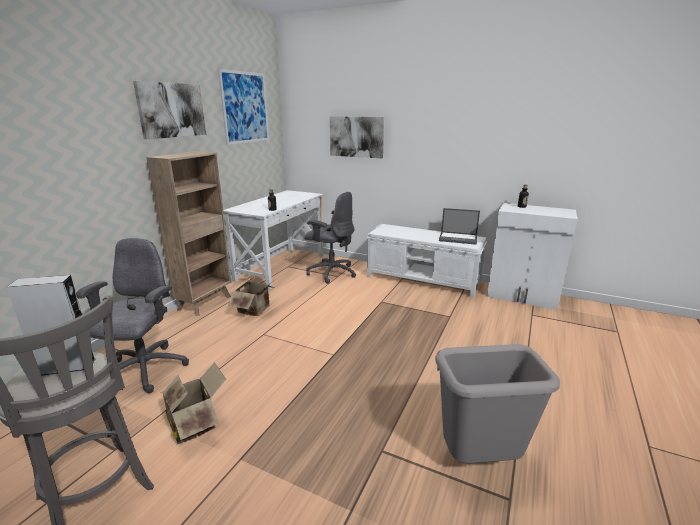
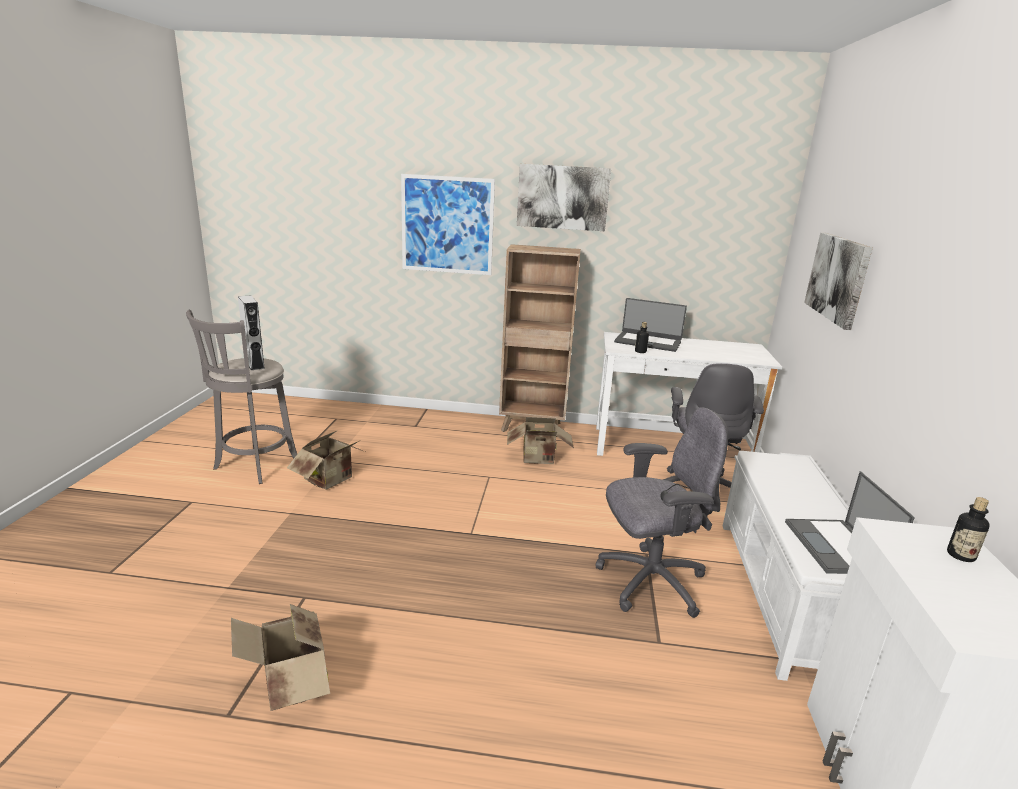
camera: 70 degrees right, 0 degrees up
grey office chair [76,238,189,393] -> grey office chair moved to [595,407,729,618]
picture [218,69,269,145] -> picture moved to [401,174,495,275]
grey trash can [435,344,560,463] -> cardboard box [231,604,330,711]
none -> laptop [614,298,687,352]

